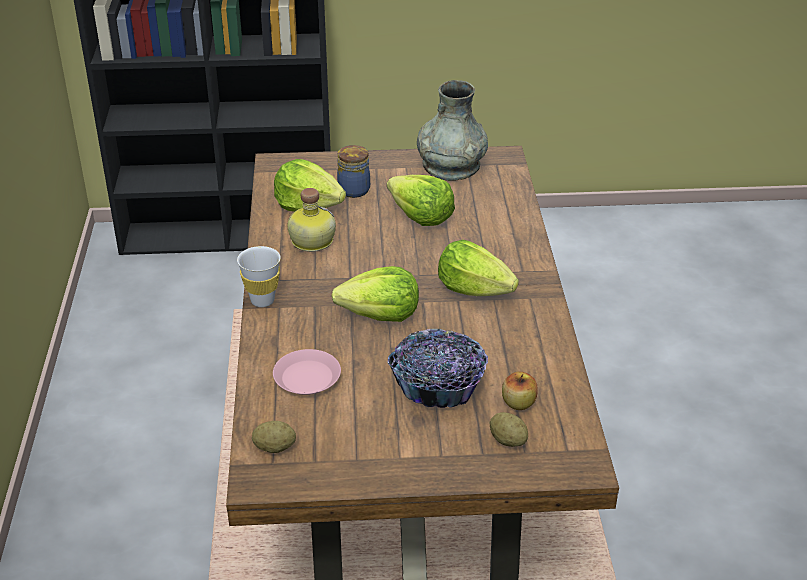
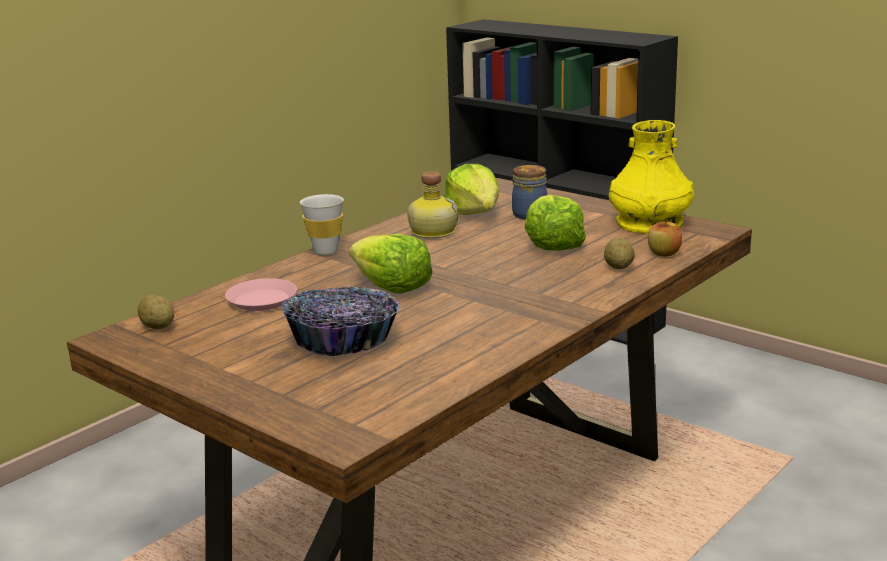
camera: 45 degrees right, 15 degrees down
grey vase [417,80,488,181] -> yellow vase [609,120,694,234]
lettuce [438,240,519,296] -> none
potato [490,412,528,447] -> potato moved to [604,237,635,269]
apple [502,371,537,410] -> apple moved to [648,219,682,257]

